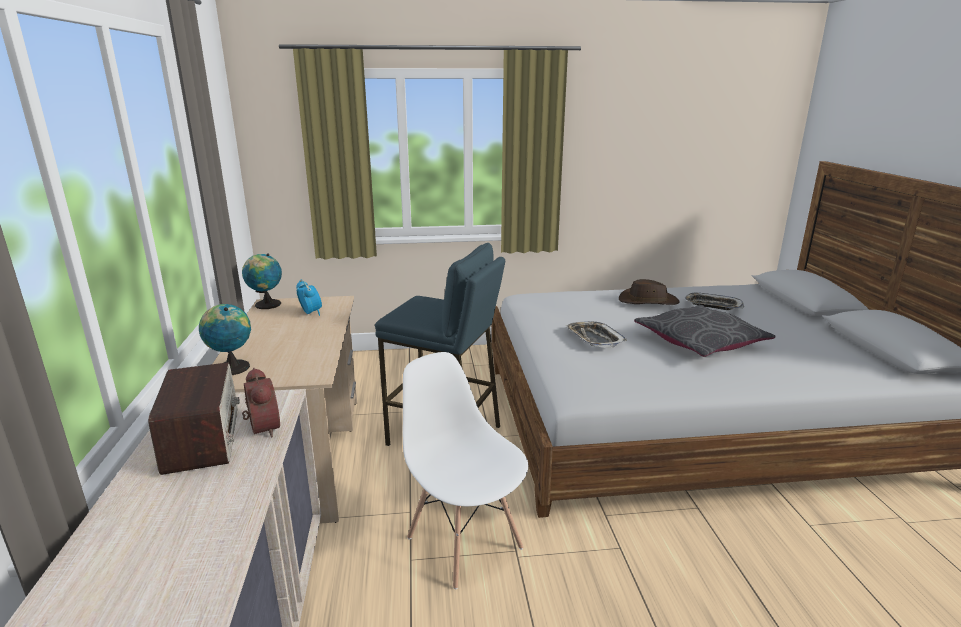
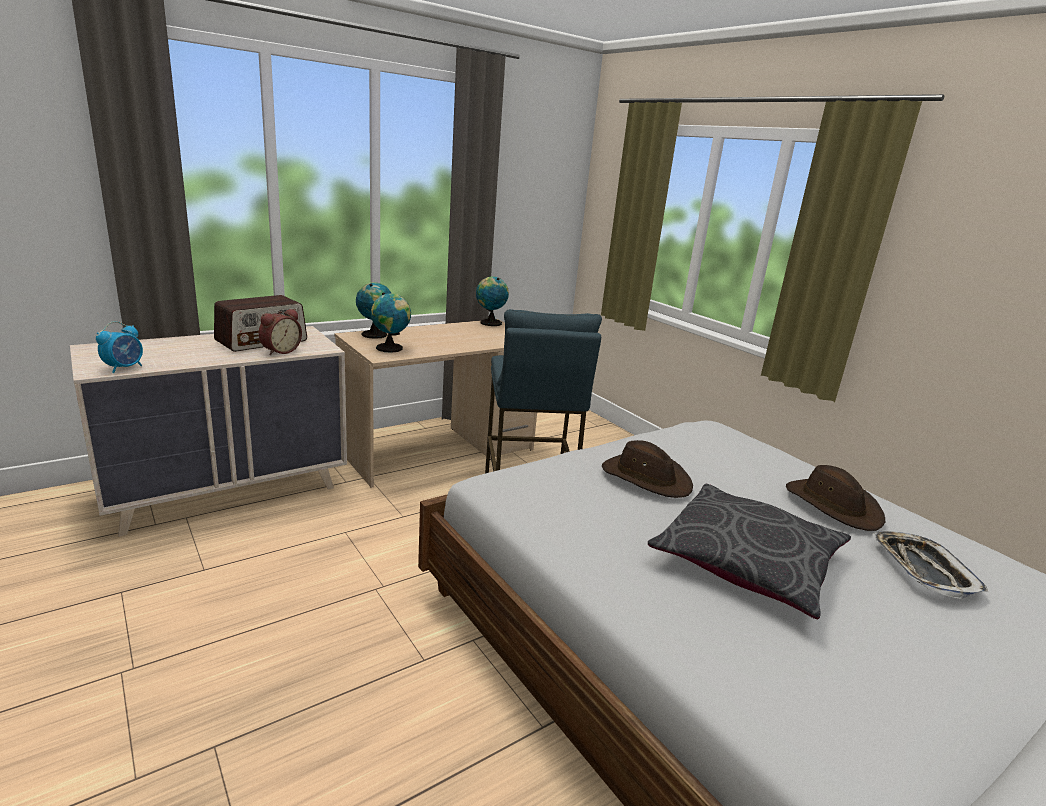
camera: 60 degrees right, 0 degrees up
alarm clock [296,279,322,316] -> alarm clock moved to [96,321,143,373]
white chair [403,352,528,589] -> none
tray [566,321,627,348] -> brown hat [602,440,693,498]
none -> globe [371,292,411,353]

